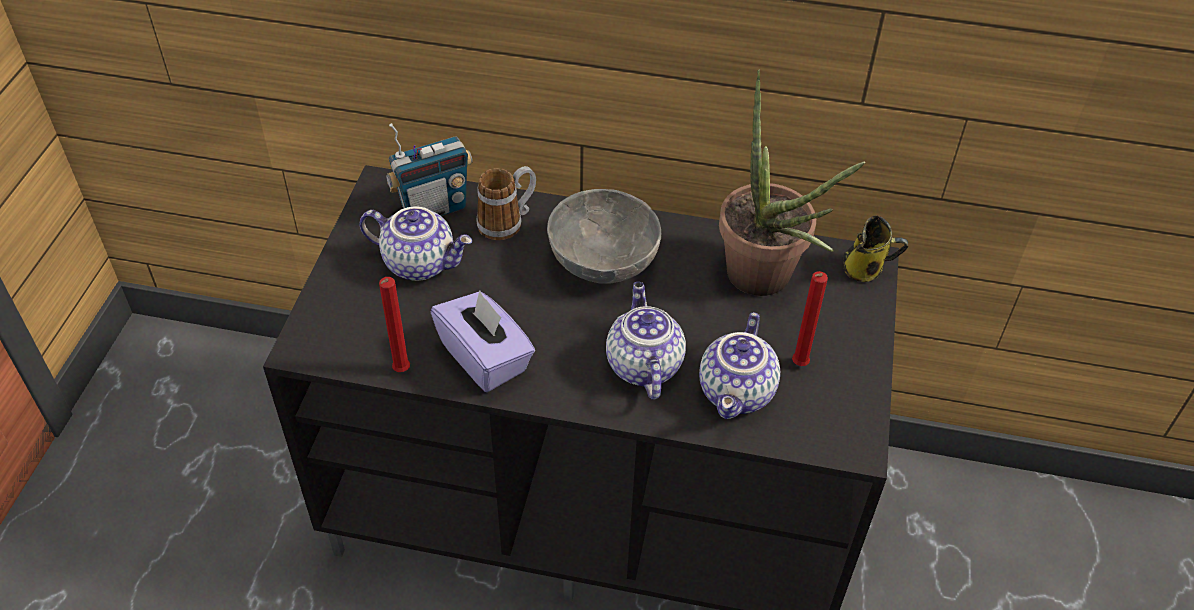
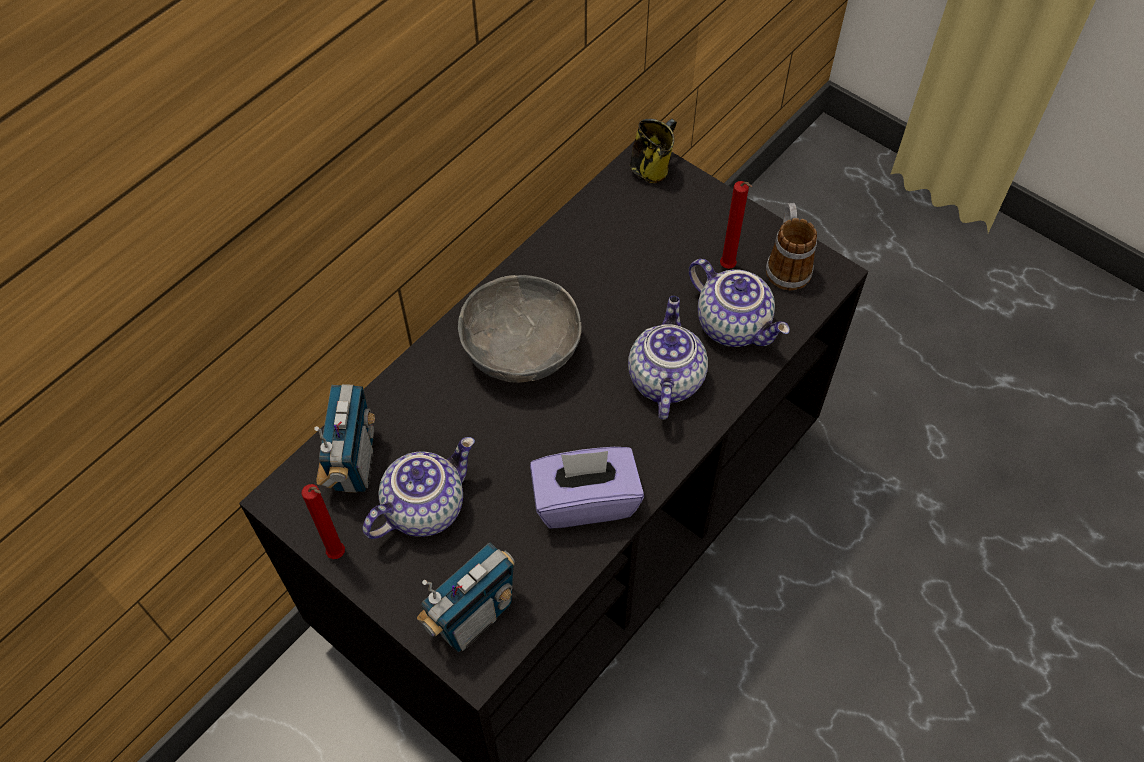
camera: 60 degrees left, 10 degrees up
red candle [379,277,410,372] -> red candle moved to [302,484,345,559]
mug [477,166,536,240] -> mug moved to [766,203,817,290]
teapot [606,282,686,399] -> teapot turned 75 degrees clockwise [628,296,708,420]
potted plant [719,69,865,296] -> none
none -> radio [417,542,515,652]

